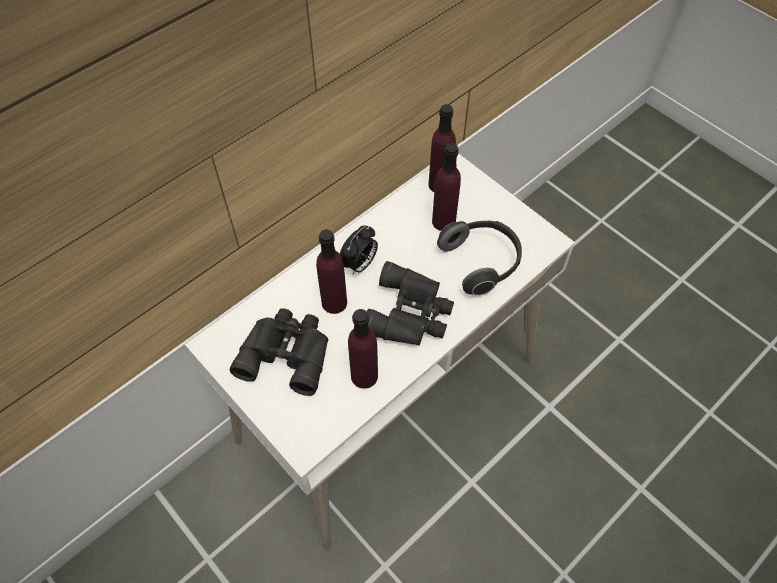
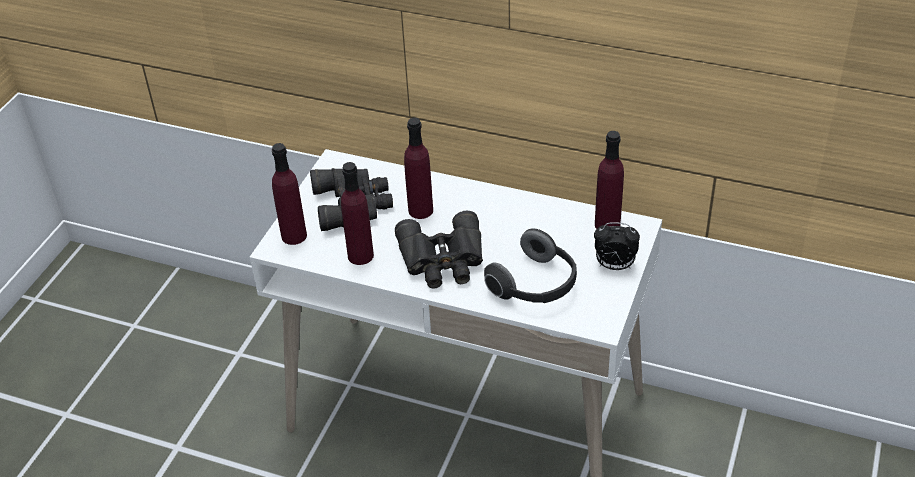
camera: 65 degrees right, 15 degrees down
alarm clock [340,225,378,274] -> alarm clock moved to [594,222,640,270]
purple bottle [432,143,461,231] -> purple bottle moved to [272,143,307,245]

